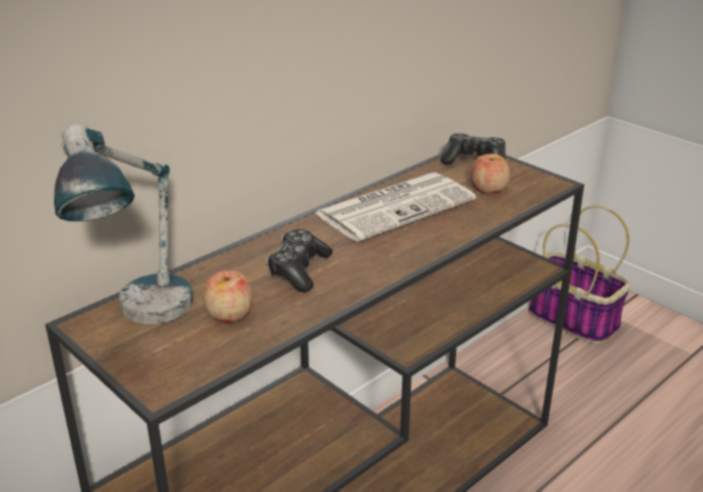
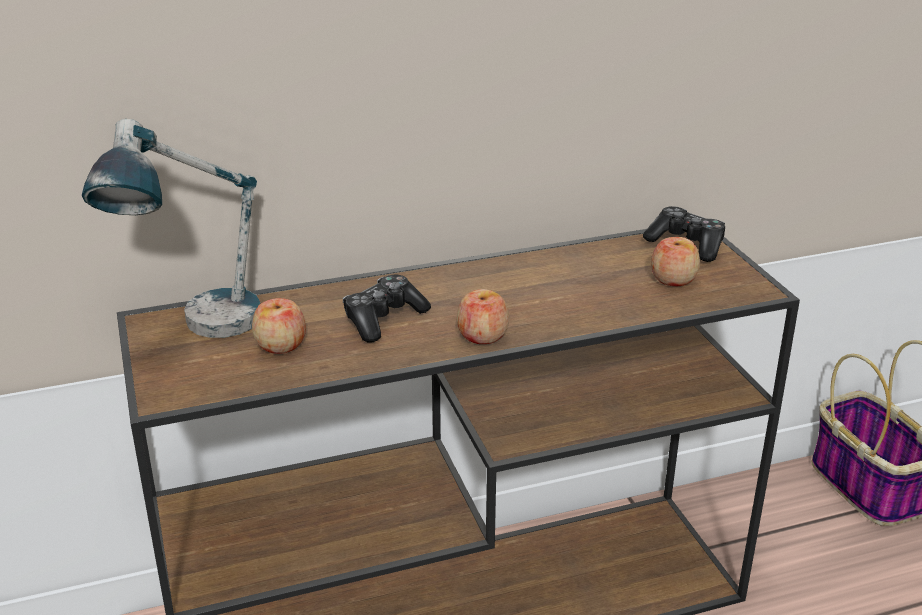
camera: 25 degrees right, 0 degrees up
newspaper [315,172,476,242] -> none
none -> apple [457,289,509,344]

